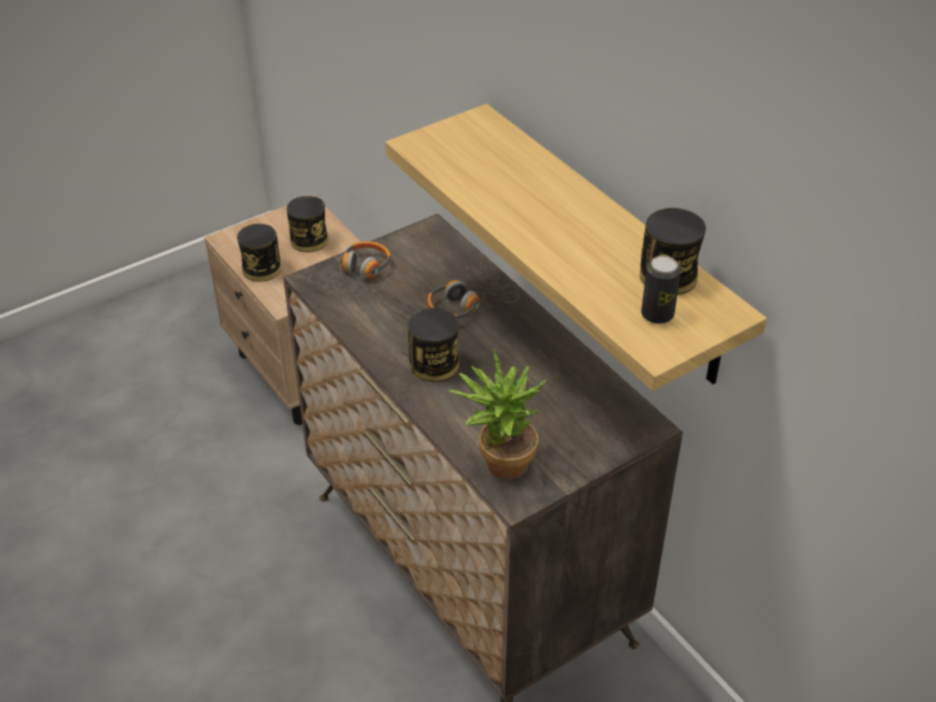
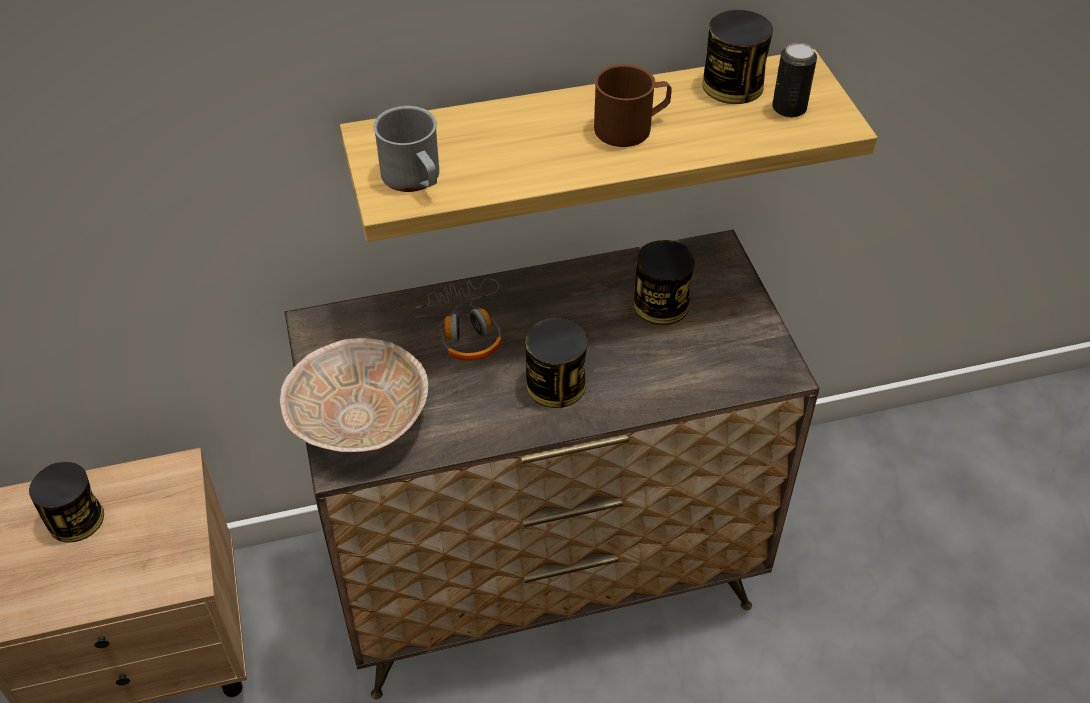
camera: 70 degrees left, 5 degrees up
can [237,224,281,282] -> can moved to [633,240,695,325]
headphones [308,241,391,296] -> beige bowl [280,338,428,452]
potted plant [448,348,547,479] -> none
none -> grey mug [373,106,439,192]
none -> brown mug [594,64,672,147]

